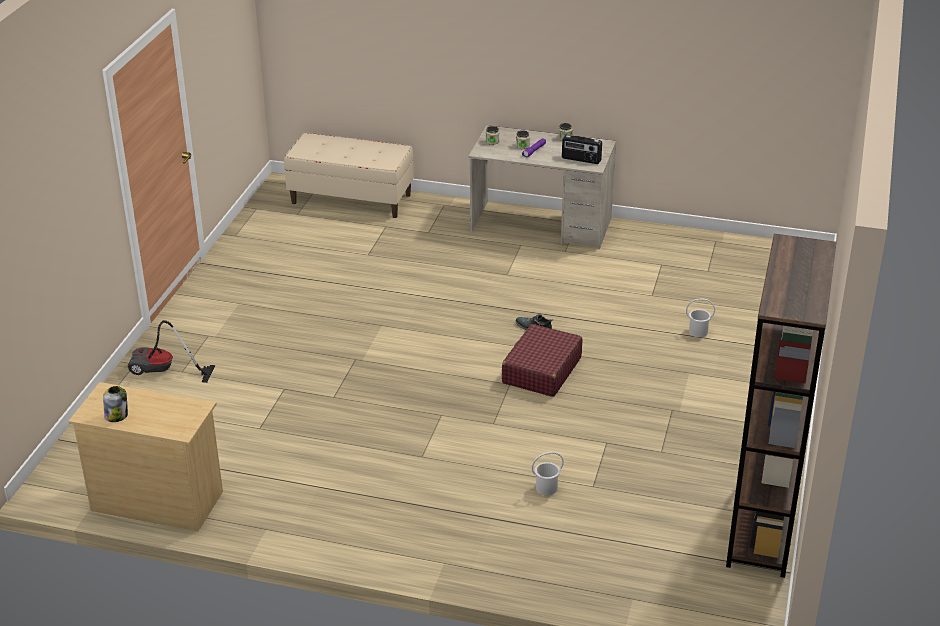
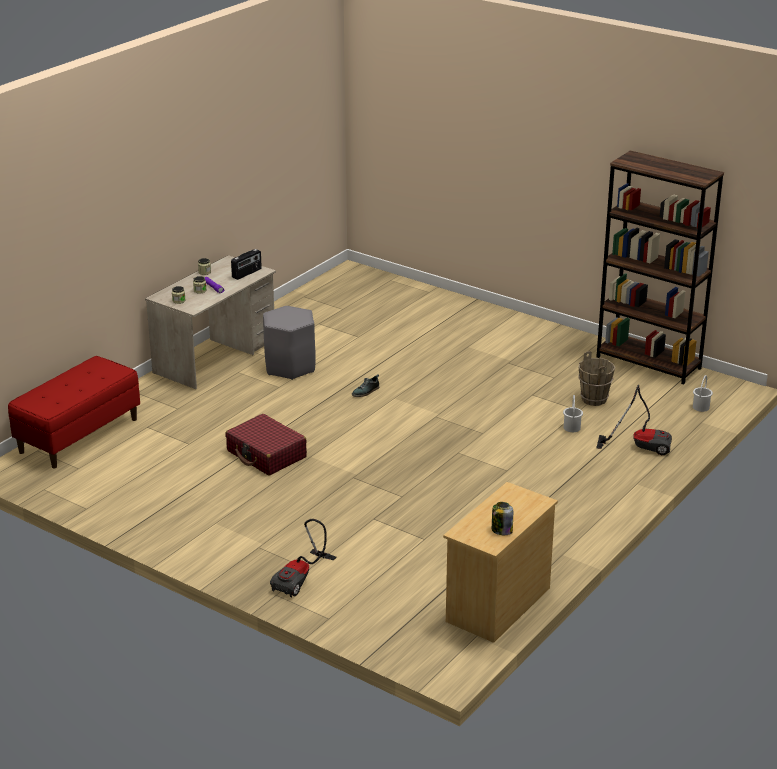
camera: 70 degrees left, 5 degrees down
beige bench [284,133,414,218] -> red bench [8,356,140,468]
red suitcase [502,324,582,397] -> red suitcase moved to [225,414,307,475]
white bucket [686,299,715,337] -> white bucket moved to [693,375,713,412]
none -> grey stool [263,306,316,380]
none -> brown bucket [578,351,615,406]
none -> vacuum cleaner [596,385,672,455]

